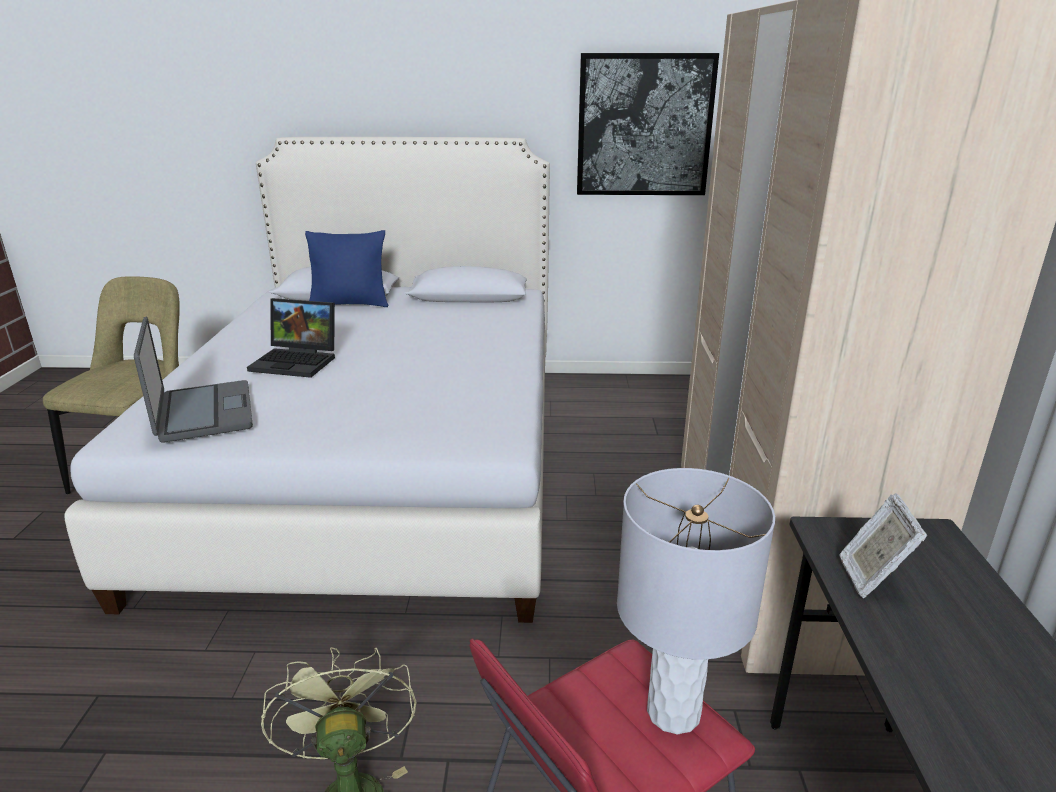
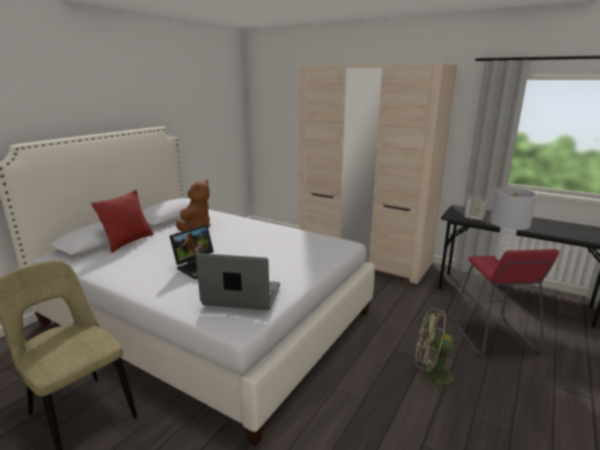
camera: 60 degrees left, 5 degrees down
blue pillow [305,230,388,307] -> red pillow [91,190,154,253]
picture [577,53,719,195] -> none
none -> brown plush toy [176,180,210,232]

